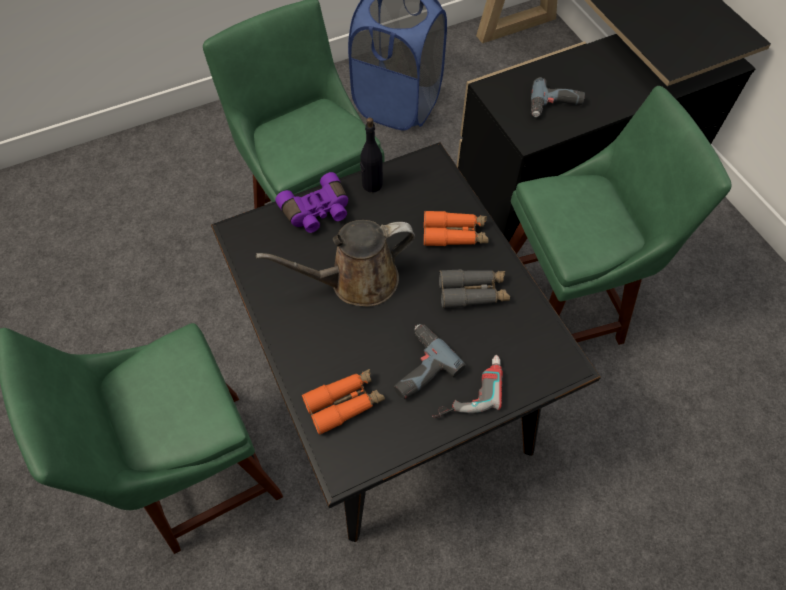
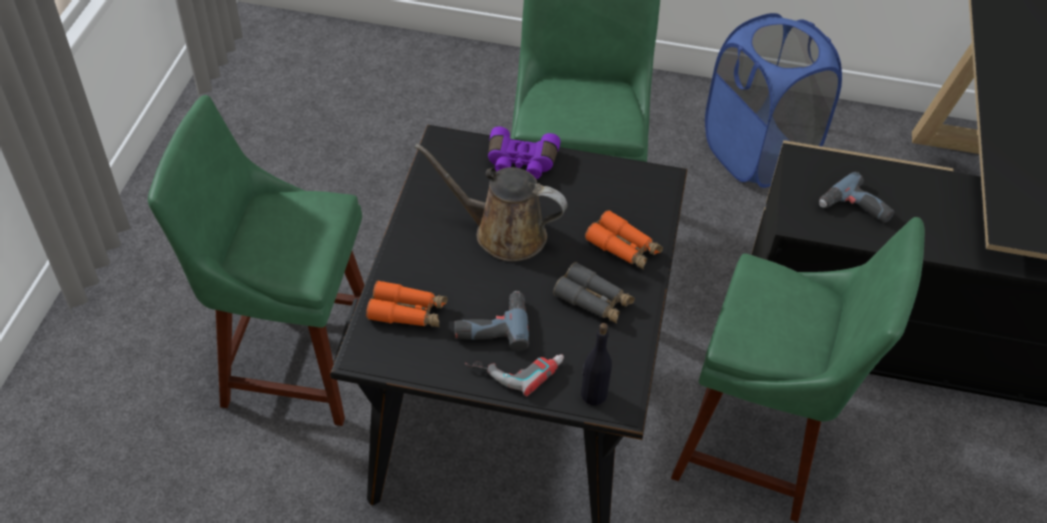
camera: 35 degrees right, 10 degrees down
black bottle [360,117,383,193] -> black bottle moved to [581,323,612,406]

